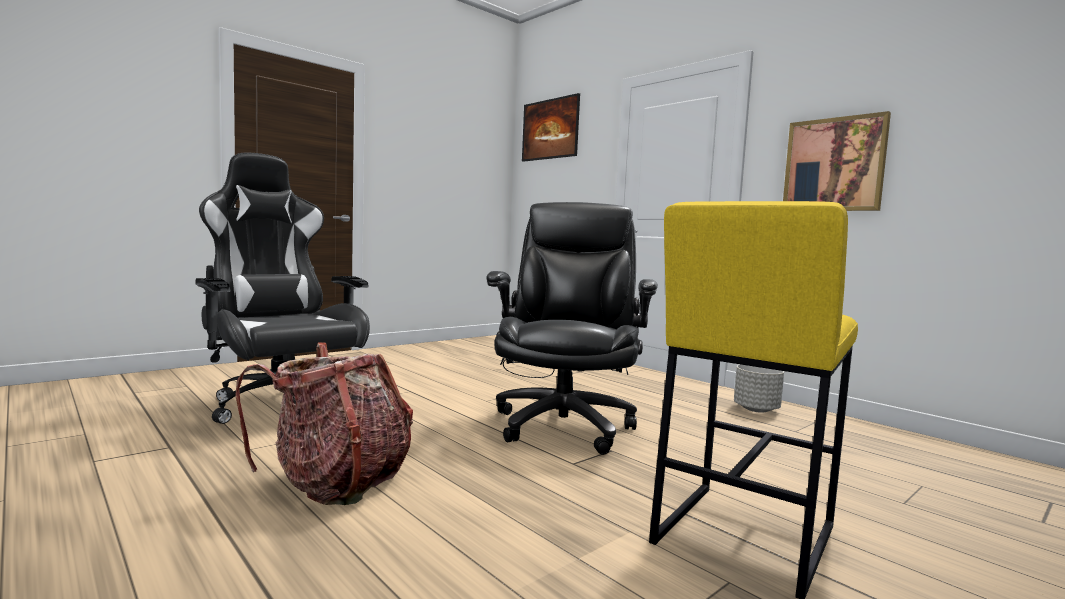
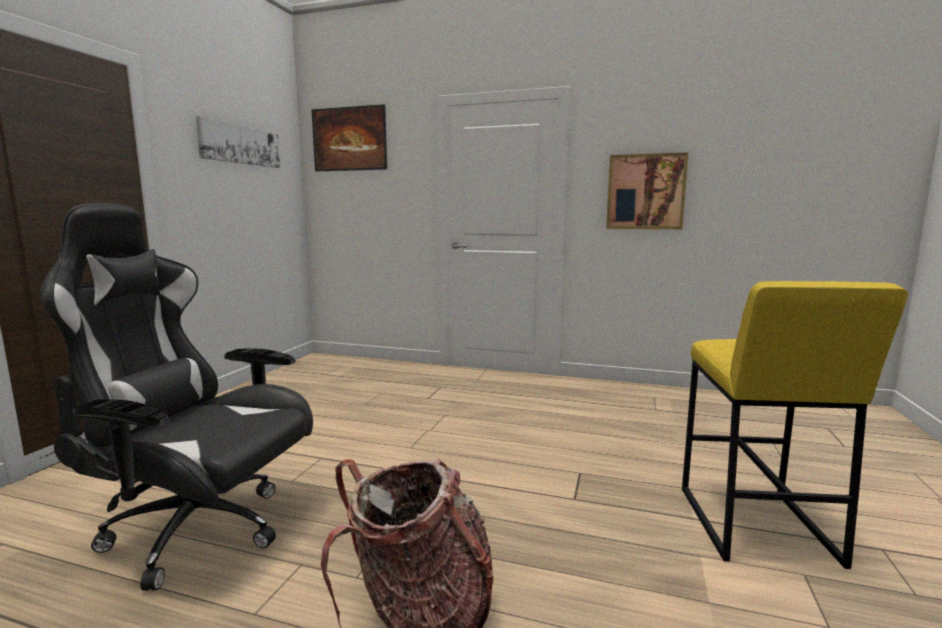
camera: 30 degrees left, 5 degrees up
black office chair [486,202,658,455] -> none
grey planter [734,364,784,413] -> none
none -> picture [196,116,280,168]

